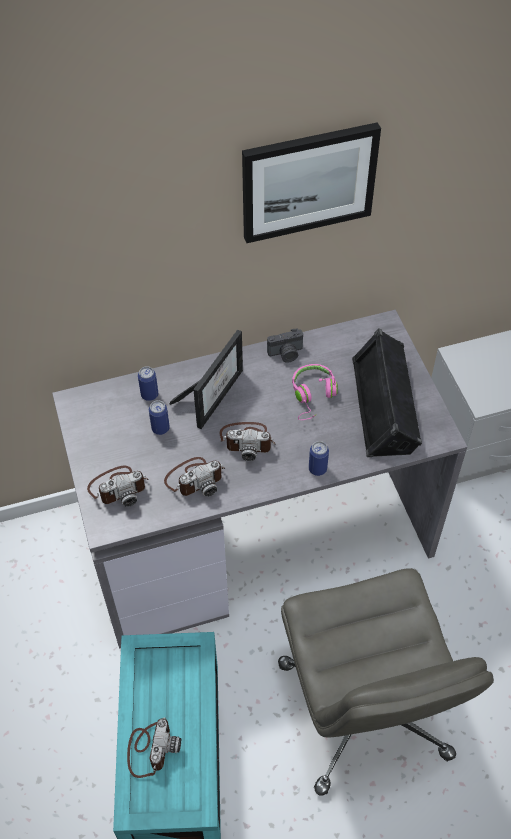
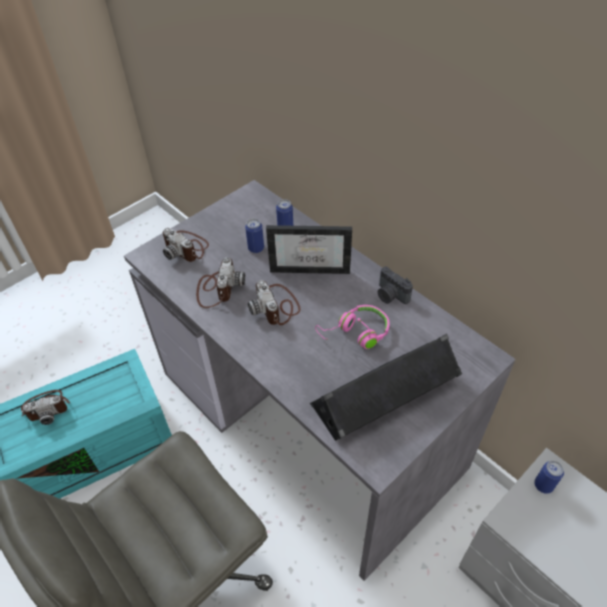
camera: 65 degrees right, 5 degrees down
camera [164,457,225,497] -> camera turned 120 degrees counterclockwise [196,257,245,308]
picture [242,122,381,243] -> none
can [309,441,329,476] -> can moved to [534,460,564,494]

